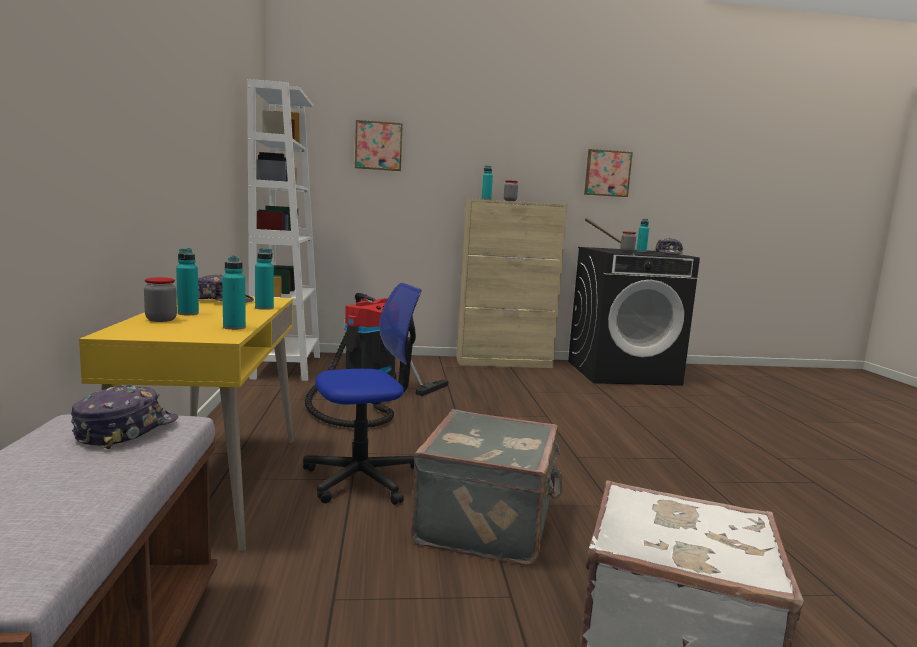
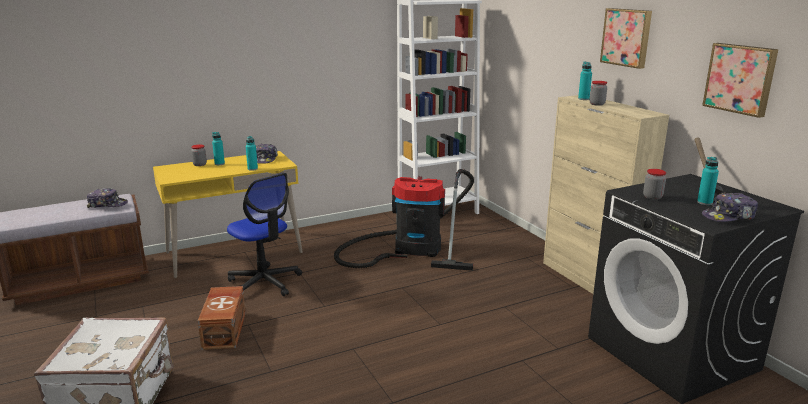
camera: 70 degrees right, 10 degrees up
turquoise bottle [222,255,246,330] -> none
picture [355,120,403,171] -> picture moved to [600,8,652,69]
grey suitcase [411,409,562,565] -> brown storage box [198,286,246,350]

